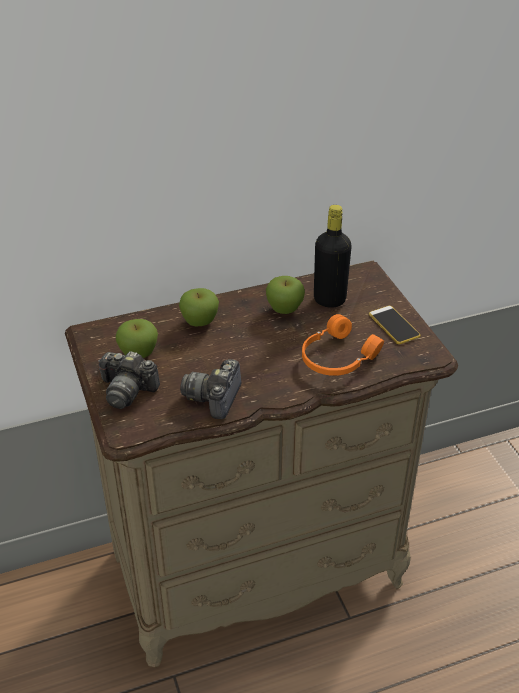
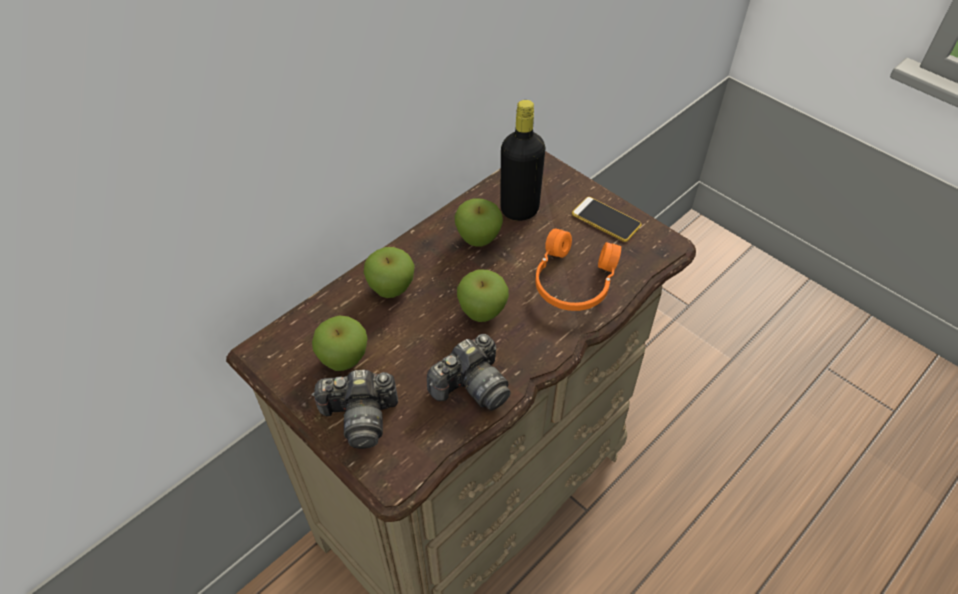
camera: 25 degrees left, 10 degrees up
camera [180,359,241,419] -> camera turned 120 degrees counterclockwise [427,334,511,410]
none -> apple [457,269,509,322]

